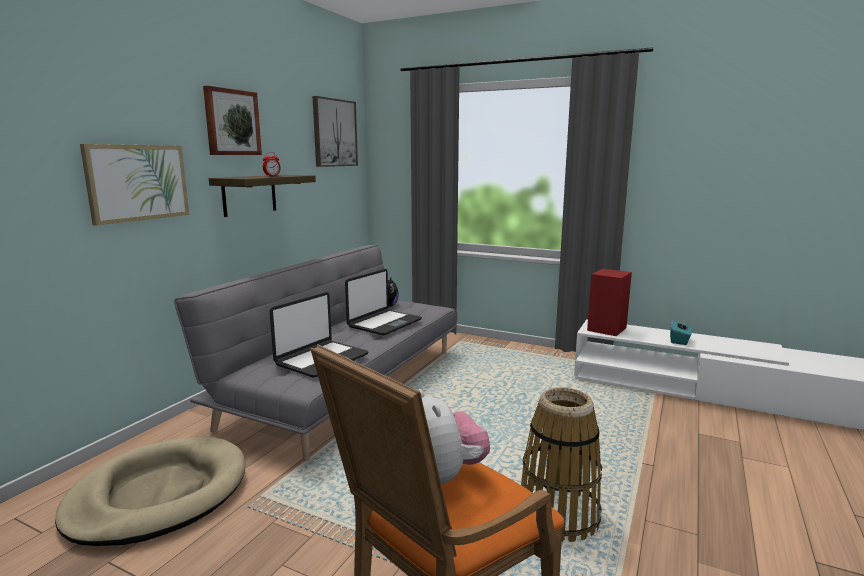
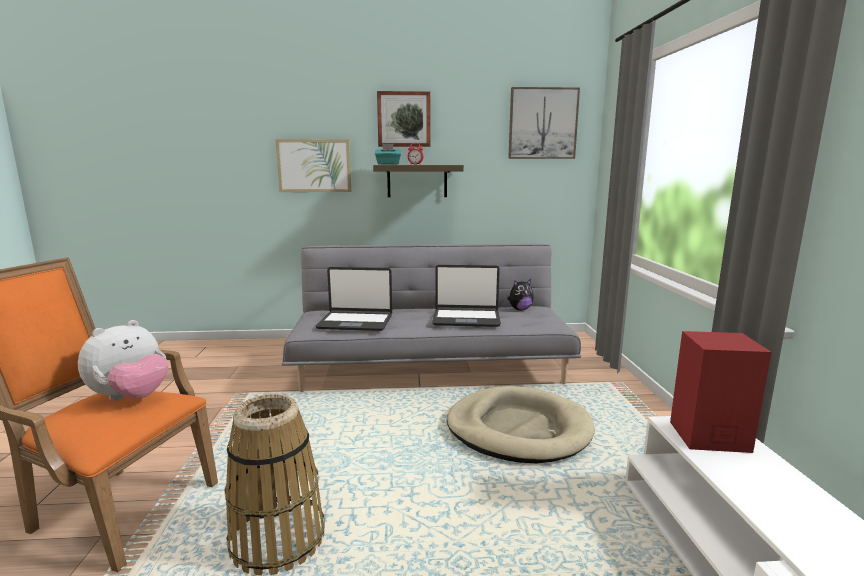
camera: 60 degrees right, 0 degrees up
beige dog bed [55,436,245,546] -> beige dog bed moved to [447,386,595,463]
turquoise tissue box [670,319,692,345] -> turquoise tissue box moved to [375,143,401,165]

